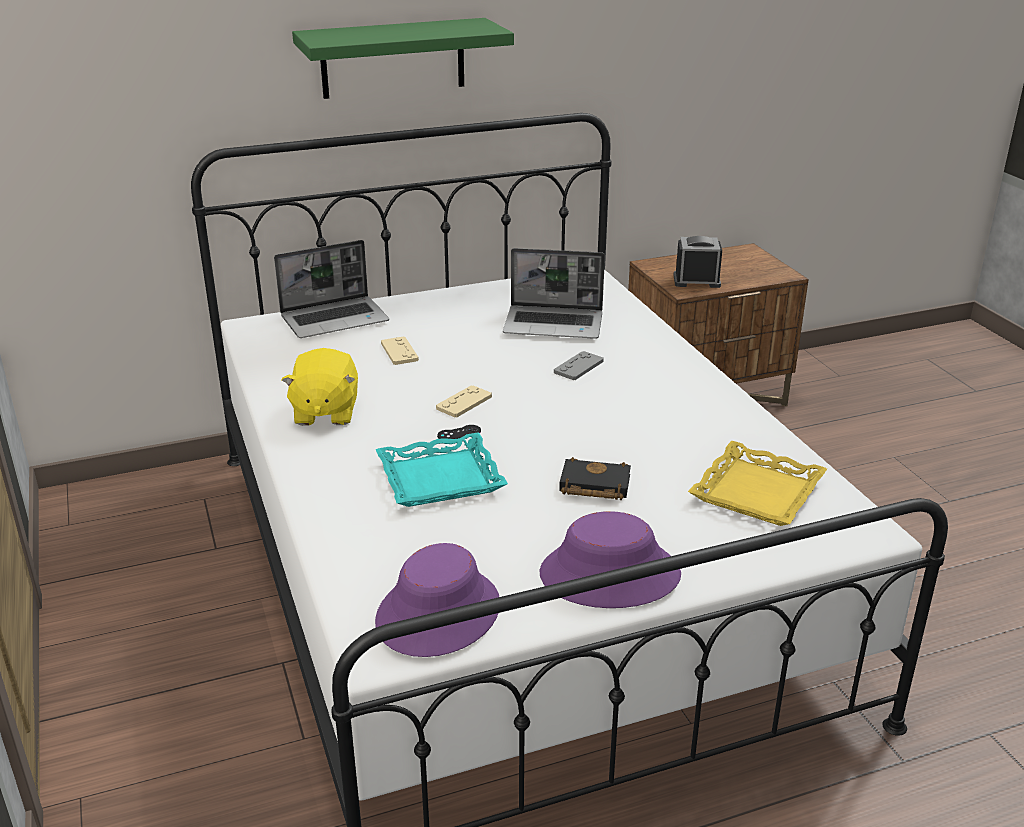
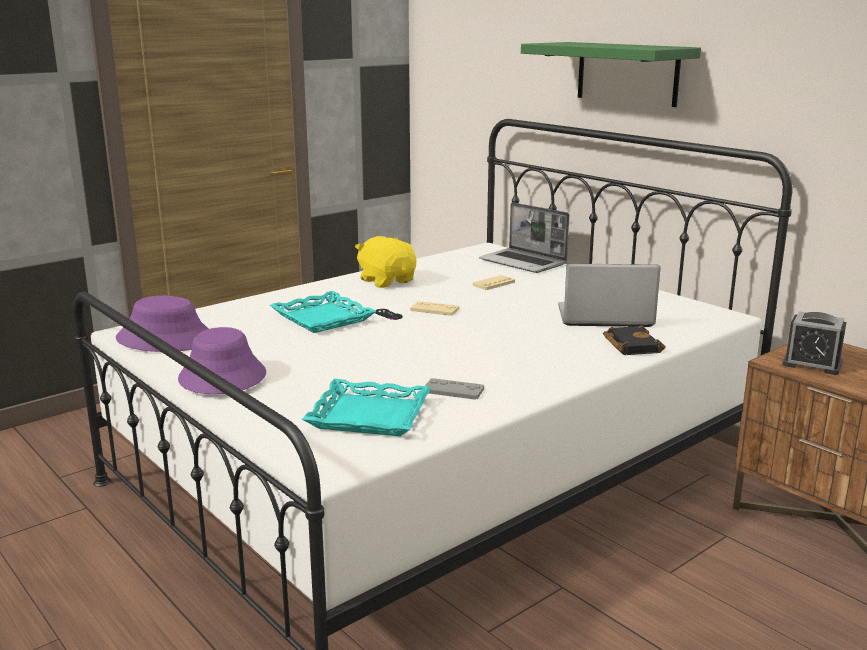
camera: 70 degrees right, 10 degrees down
yellow plush toy [281,348,358,426] -> yellow plush toy turned 75 degrees clockwise [355,236,416,288]
laptop [503,248,605,339] -> laptop turned 105 degrees clockwise [558,263,660,327]
grey game controller [554,351,604,380] -> grey game controller moved to [425,378,484,400]
black book [559,457,631,500] -> black book moved to [603,325,666,355]
alarm clock [674,236,722,288] -> alarm clock turned 135 degrees clockwise [782,311,846,375]
yellow tray [688,441,827,526] -> turquoise tray [302,379,431,436]

